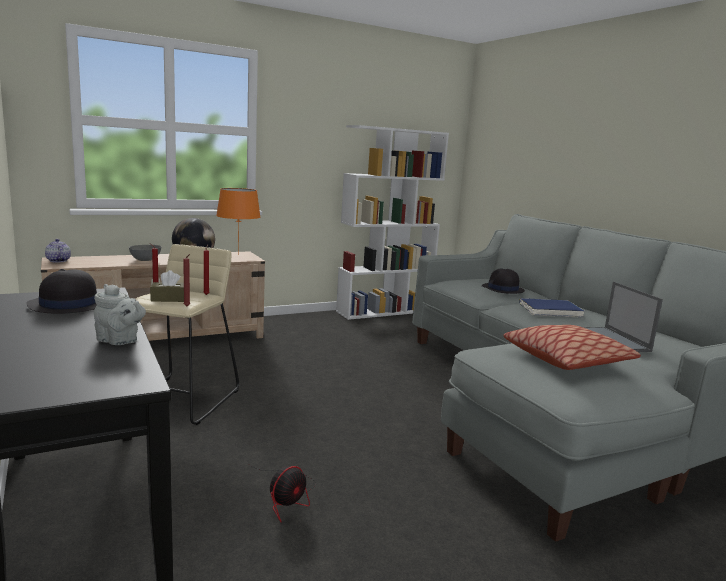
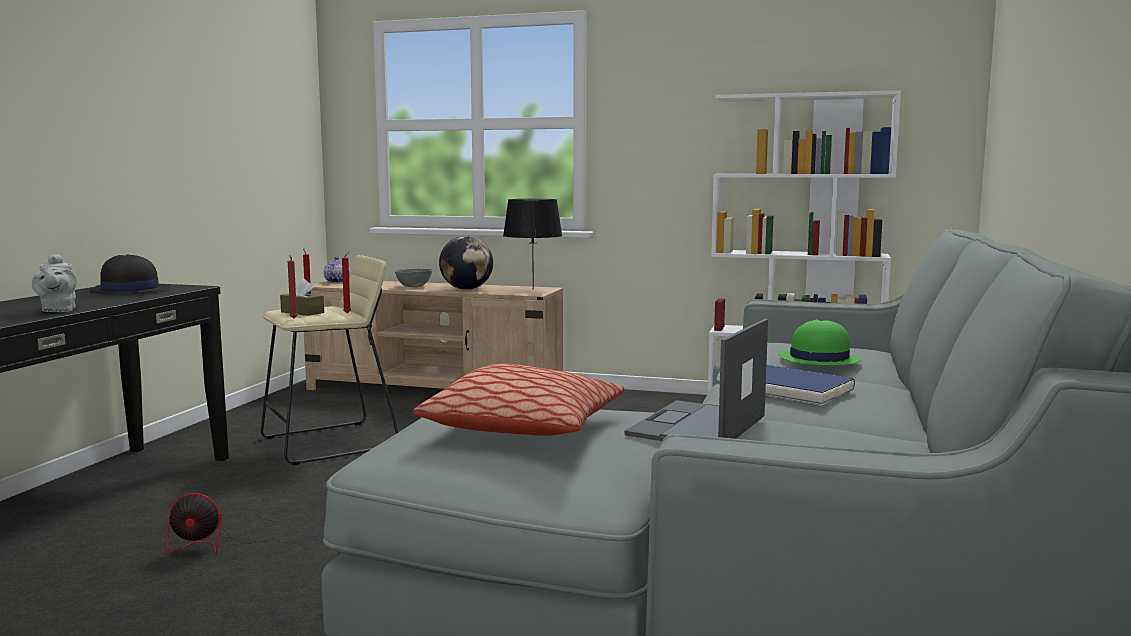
camera: 45 degrees right, 5 degrees down
orange table lamp [216,188,260,255] -> black table lamp [503,199,562,289]
black hat [482,268,525,294] -> green hat [778,319,861,366]

